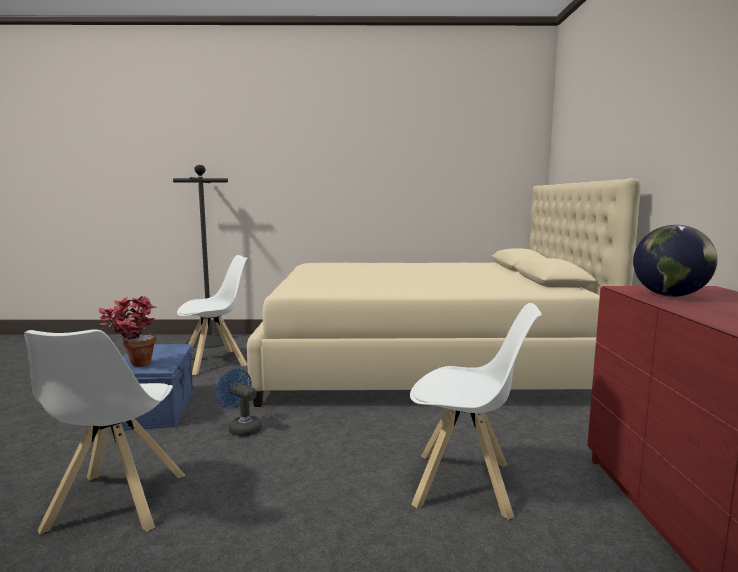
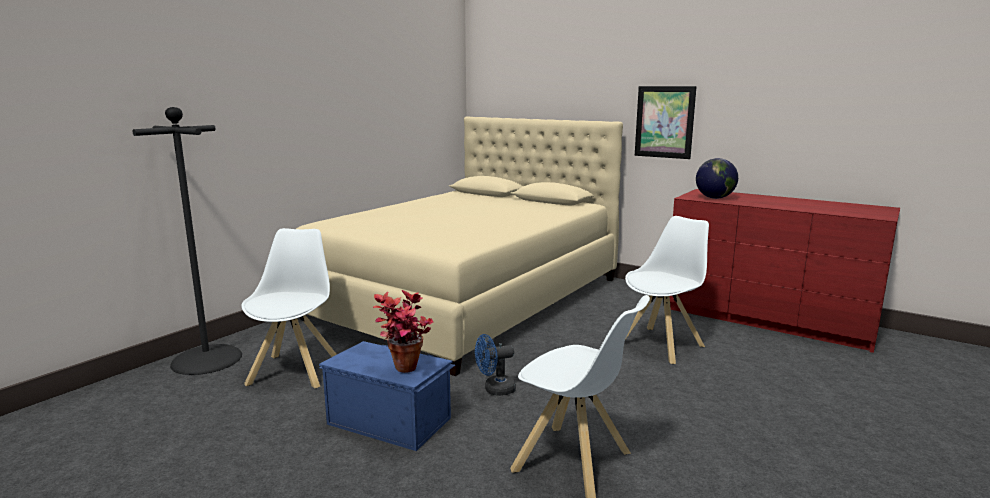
camera: 55 degrees left, 5 degrees up
none -> picture [635,86,697,159]

